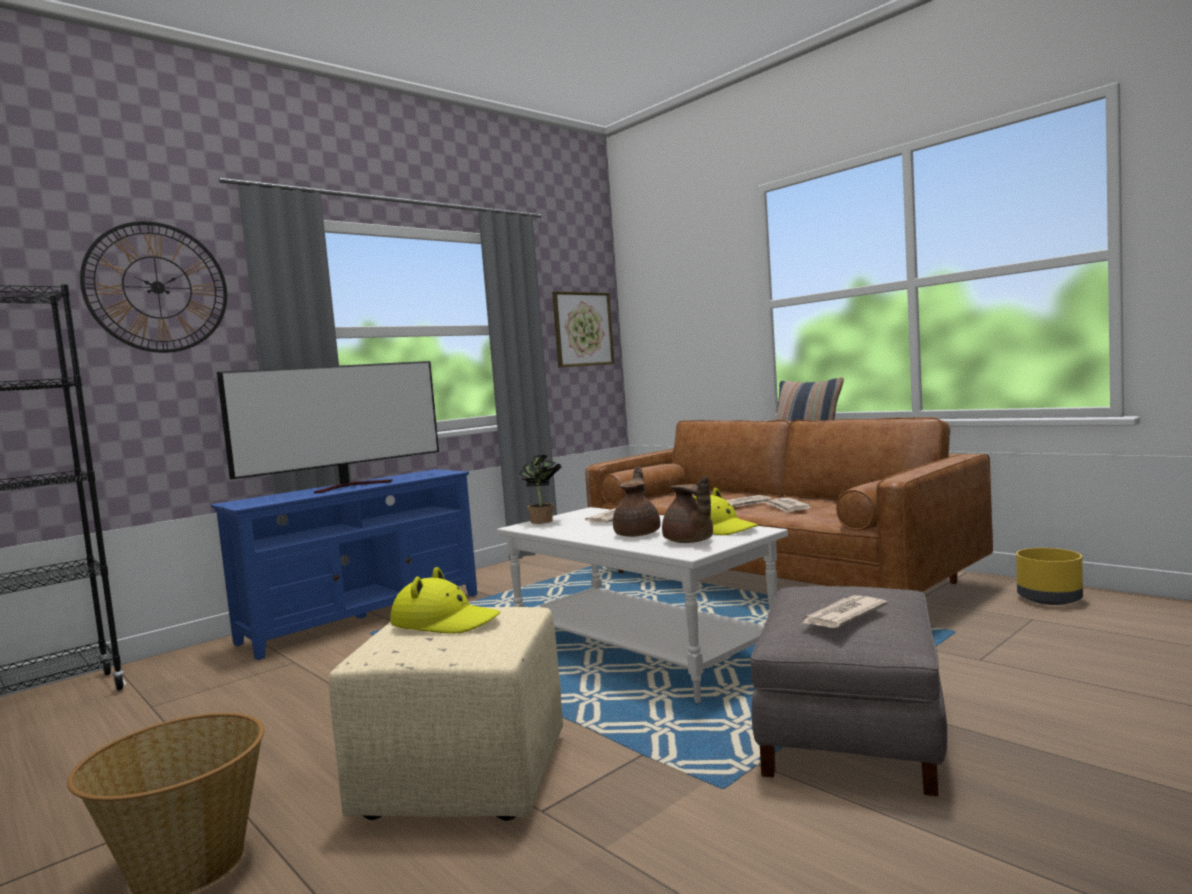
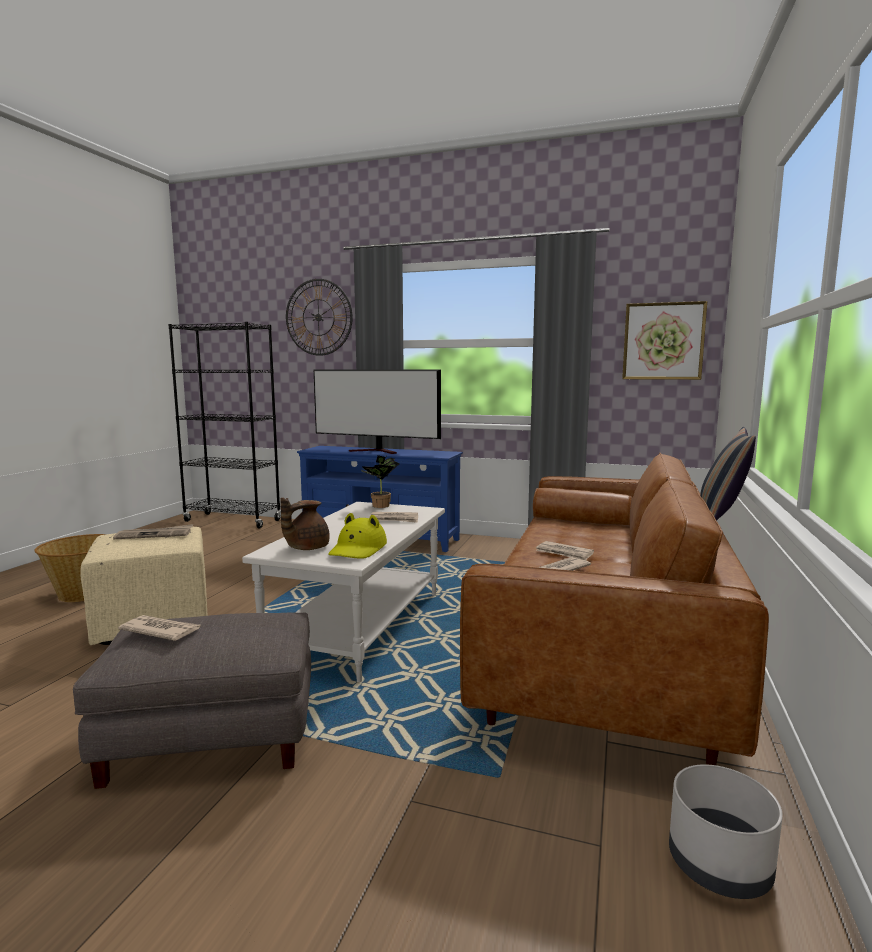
camera: 60 degrees right, 5 degrees up
yellow hat [390,567,501,634] -> newspaper [113,524,193,539]
brown teapot [613,466,661,537] -> none
yellow planter [1016,548,1083,605] -> grey planter [669,764,783,899]

